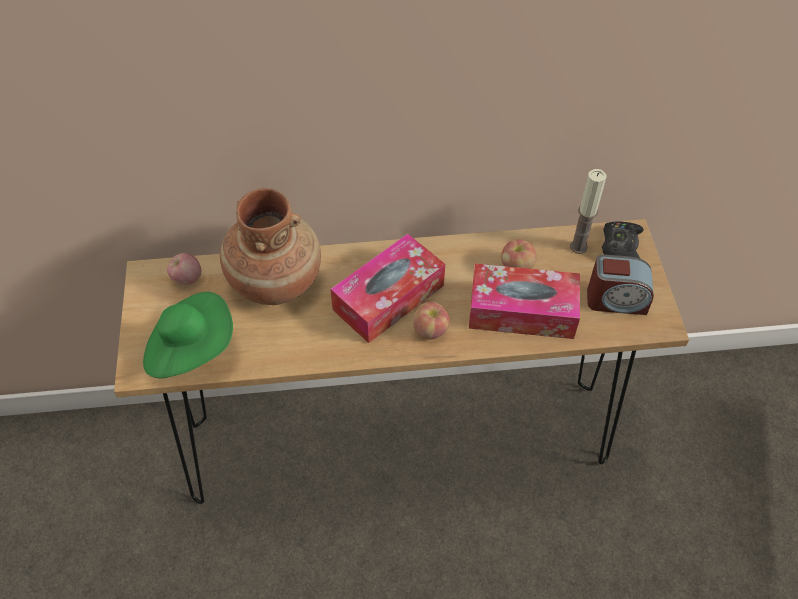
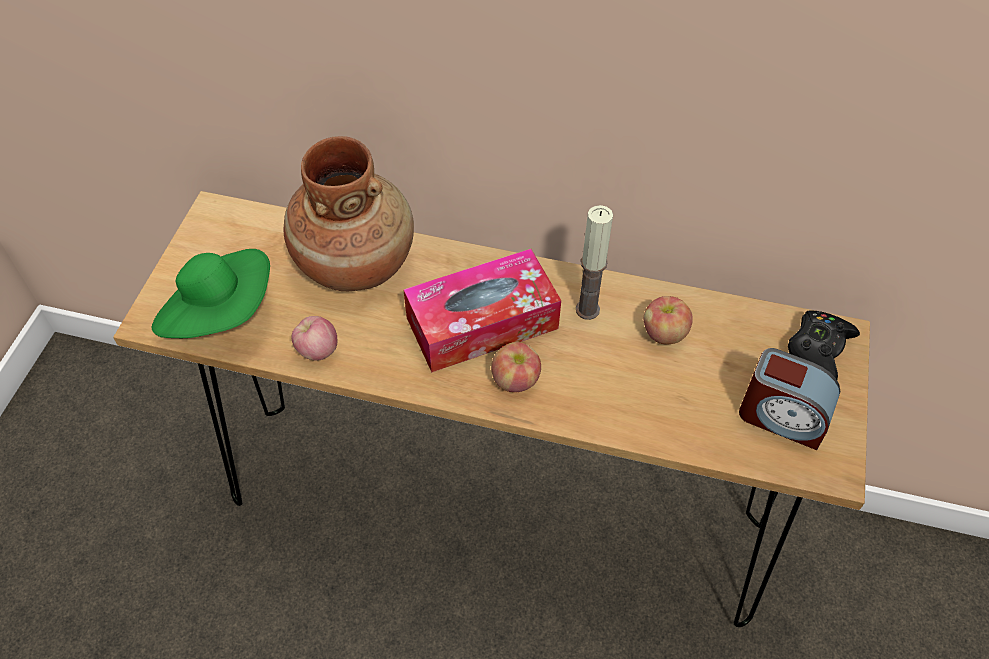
camera: 20 degrees right, 0 degrees up
apple [167,253,201,285] -> apple moved to [292,316,337,361]
tissue box [469,264,580,339] -> none
candle [570,169,607,254] -> candle moved to [576,205,613,320]

